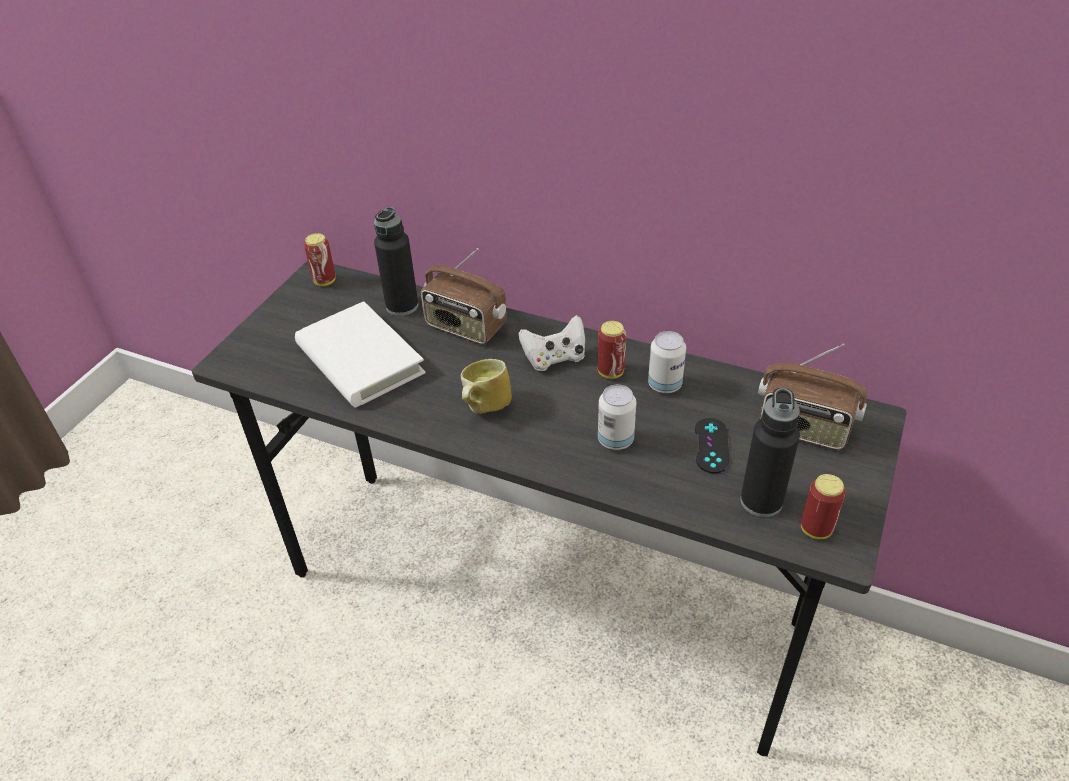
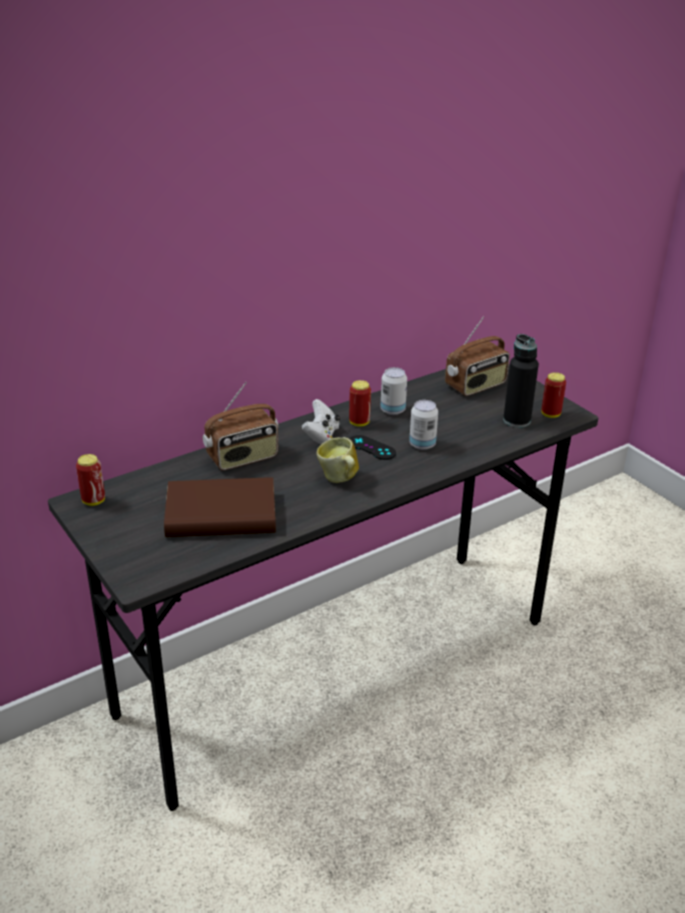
camera: 60 degrees left, 10 degrees down
white book [295,301,426,408] -> brown book [164,477,276,537]
black bottle [374,207,419,316] -> none
black game controller [695,418,729,474] -> black game controller moved to [349,435,396,460]

